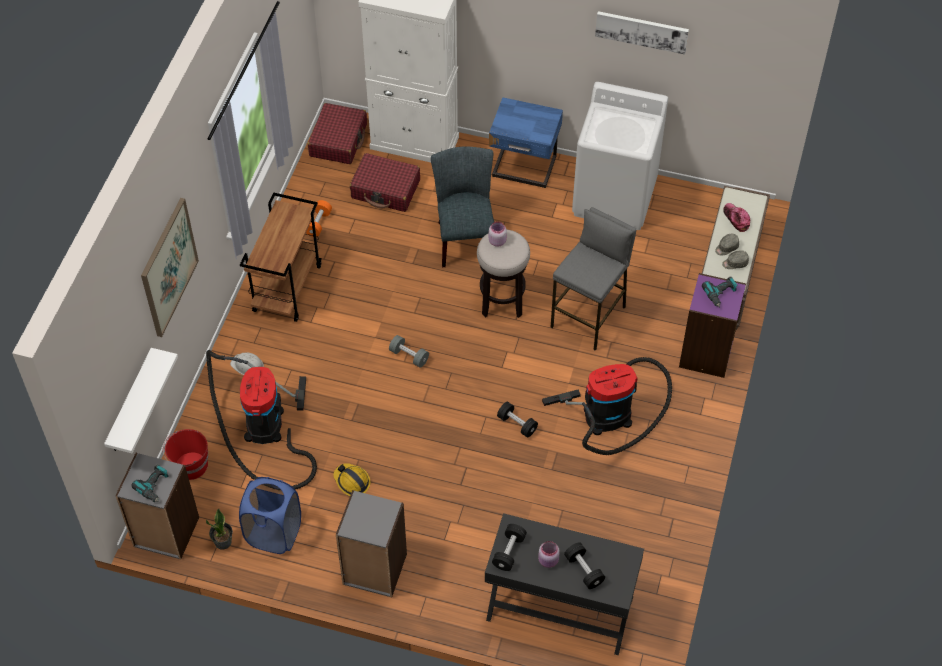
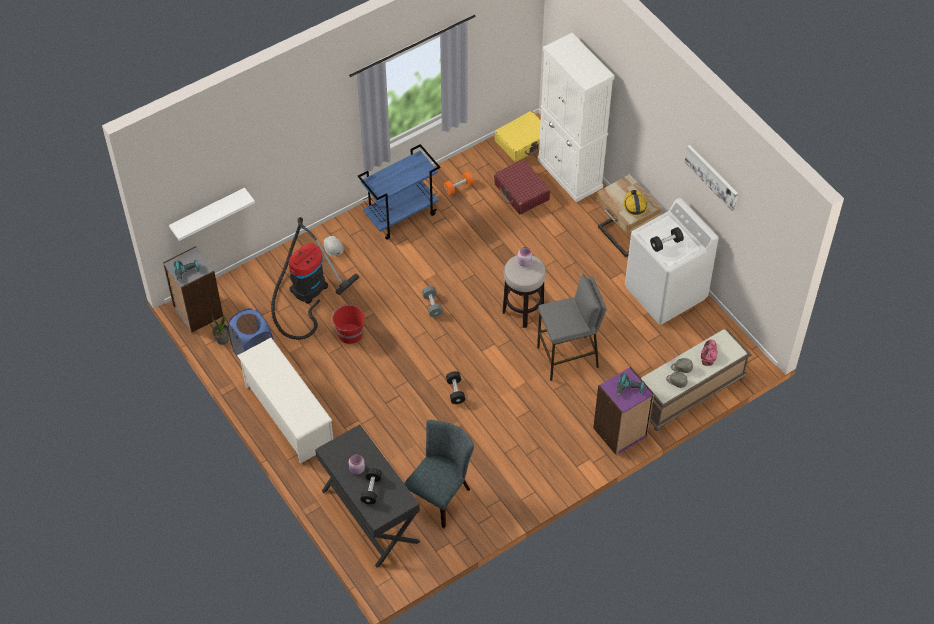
camera: 40 degrees right, 0 degrees up
picture [141,198,199,337] -> none
red bucket [163,429,208,480] -> red bucket moved to [331,304,365,344]
brown cart [240,192,322,322] -> blue cart [358,144,440,239]
red suitcase [308,103,367,164] -> yellow suitcase [495,111,541,162]
hard hat [333,463,371,496] -> hard hat moved to [623,190,648,216]
grey bookcase [336,490,407,598] -> white shoe rack [237,338,333,464]
grey chair [431,147,494,267] -> grey chair moved to [404,420,474,528]
blue nightstand [489,97,563,188] -> beige nightstand [596,174,661,257]
black dumbbell [492,524,527,571] -> black dumbbell moved to [650,227,684,252]
vacuum cleaner [542,357,672,455] -> none

